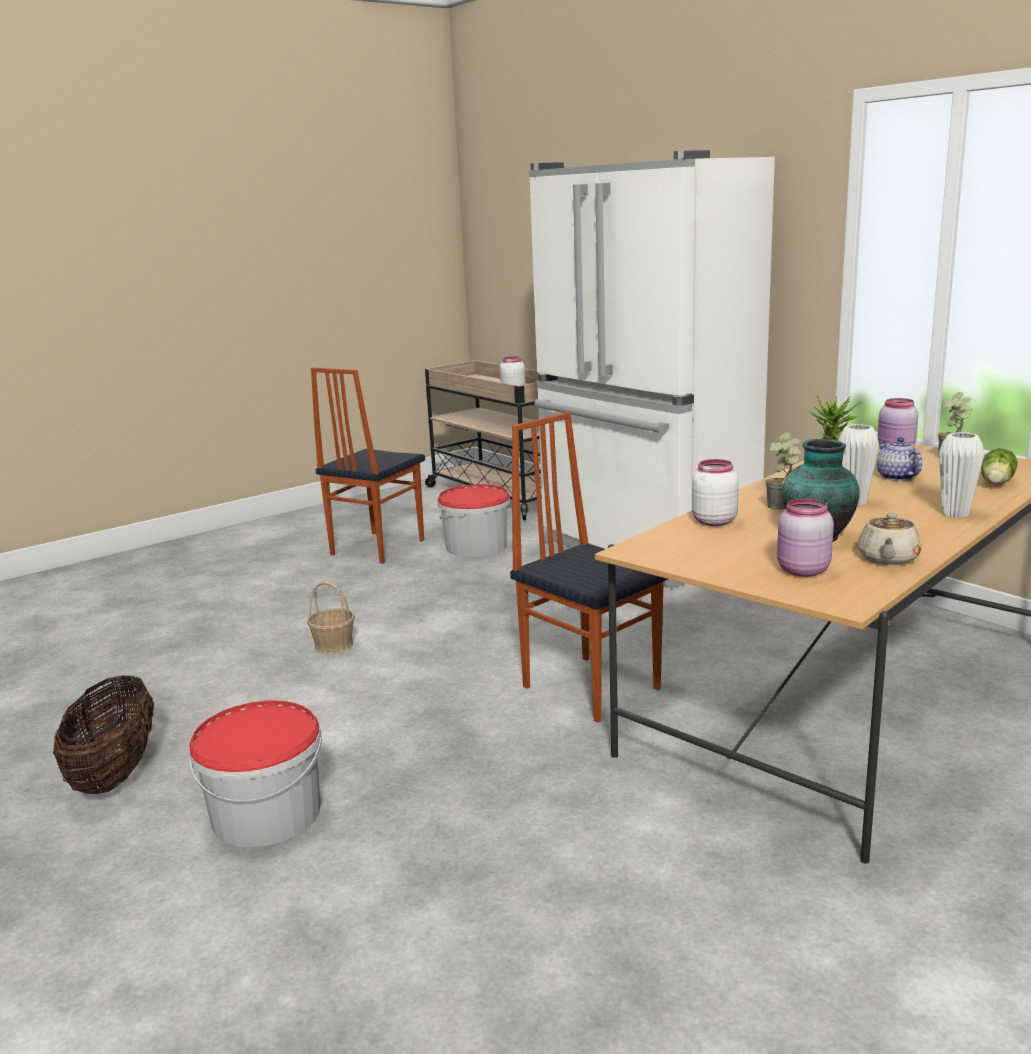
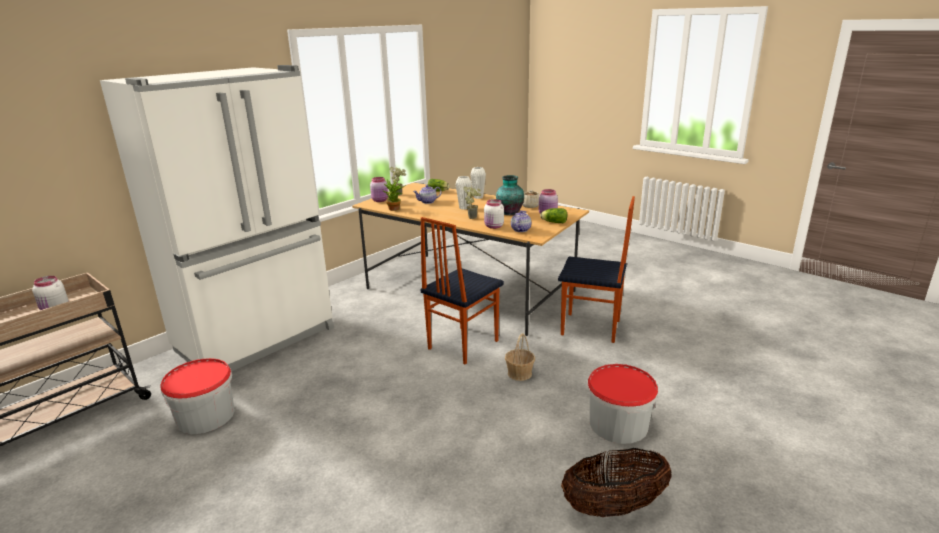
camera: 100 degrees left, 5 degrees up
basket [307,581,355,655] -> basket moved to [505,333,535,381]
chair [311,367,425,564] -> chair moved to [558,196,635,343]
none -> teapot [511,211,531,232]
none -> lettuce [540,208,567,223]

